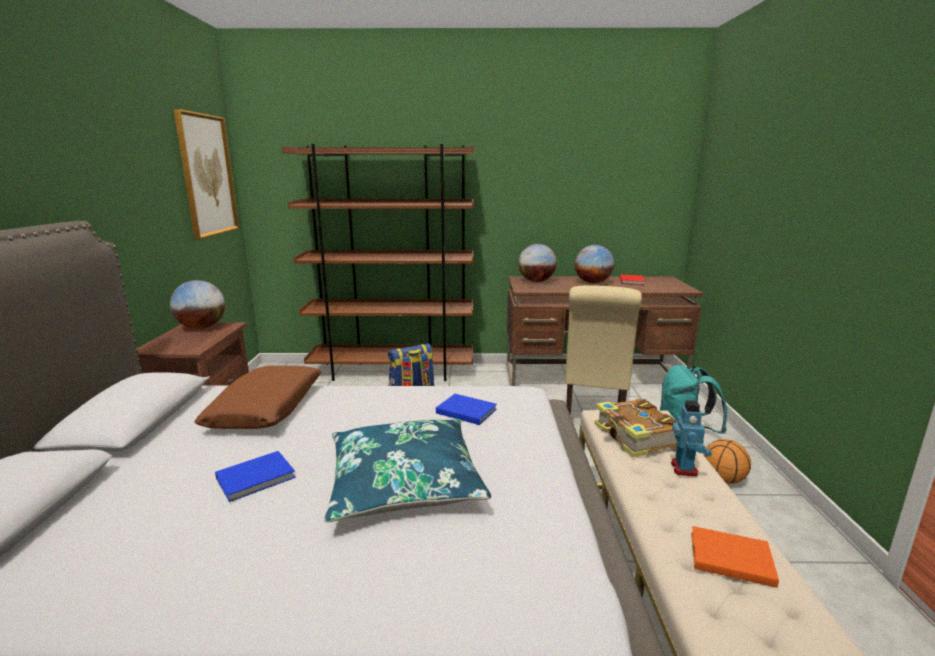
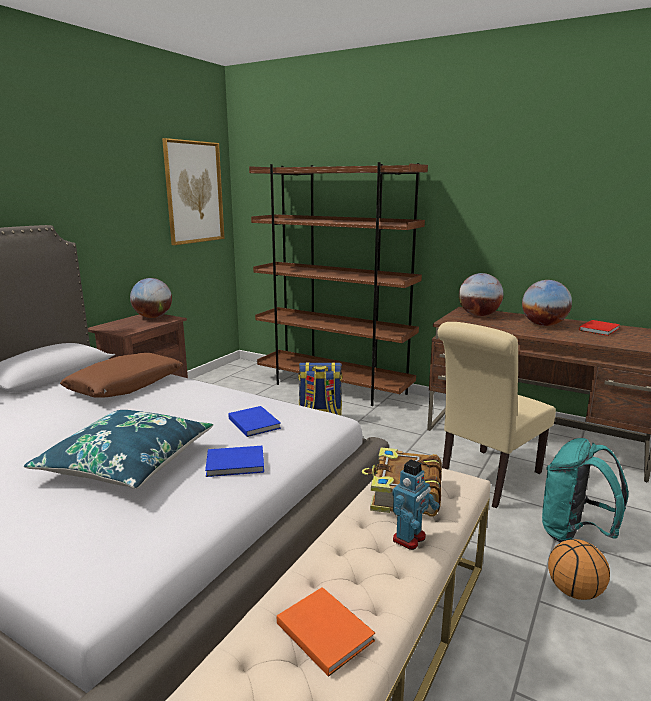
camera: 30 degrees right, 0 degrees up
blue book [215,451,296,502] -> blue book moved to [205,446,264,477]

